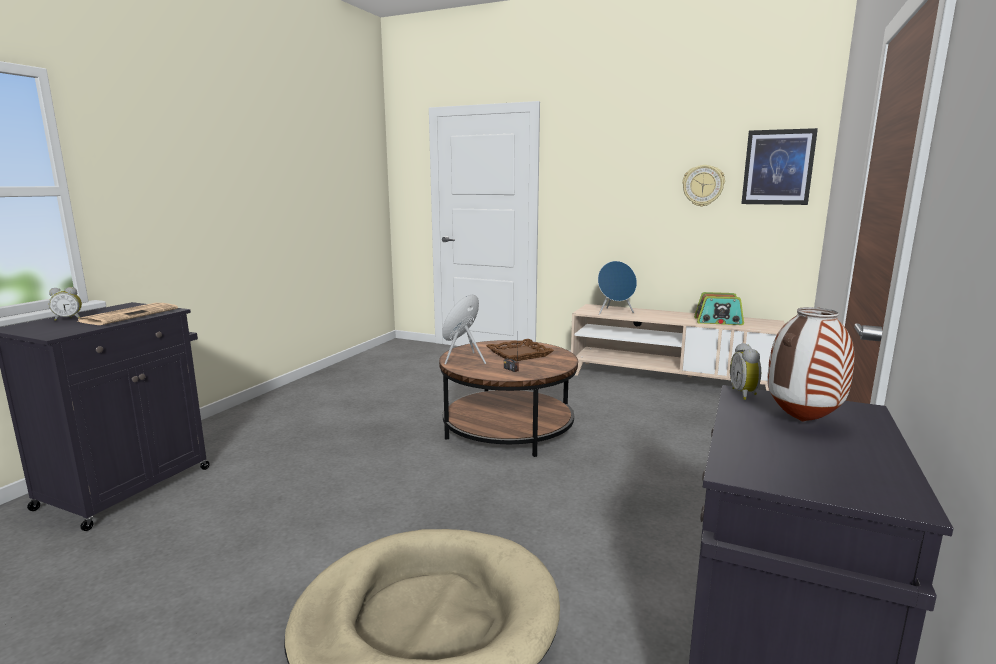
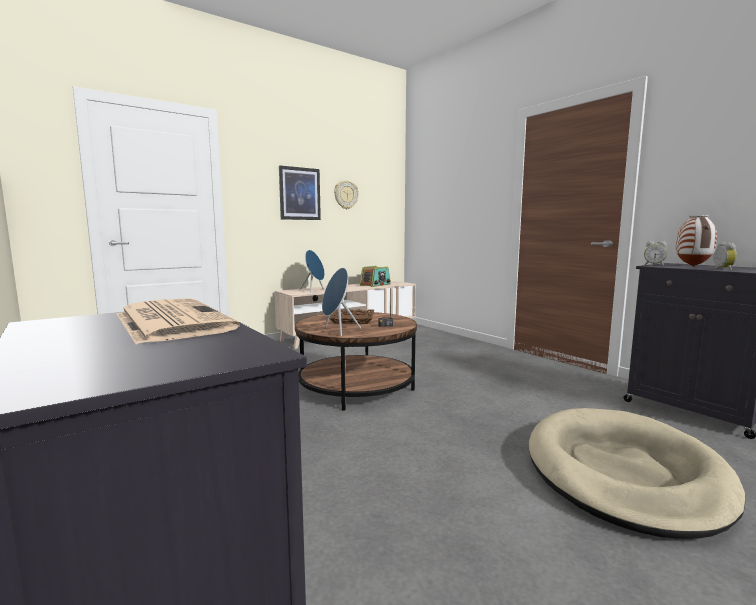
camera: 60 degrees left, 5 degrees down
alarm clock [49,287,82,321] -> alarm clock moved to [713,242,737,271]
picture [741,128,818,205] -> picture moved to [279,165,321,220]

